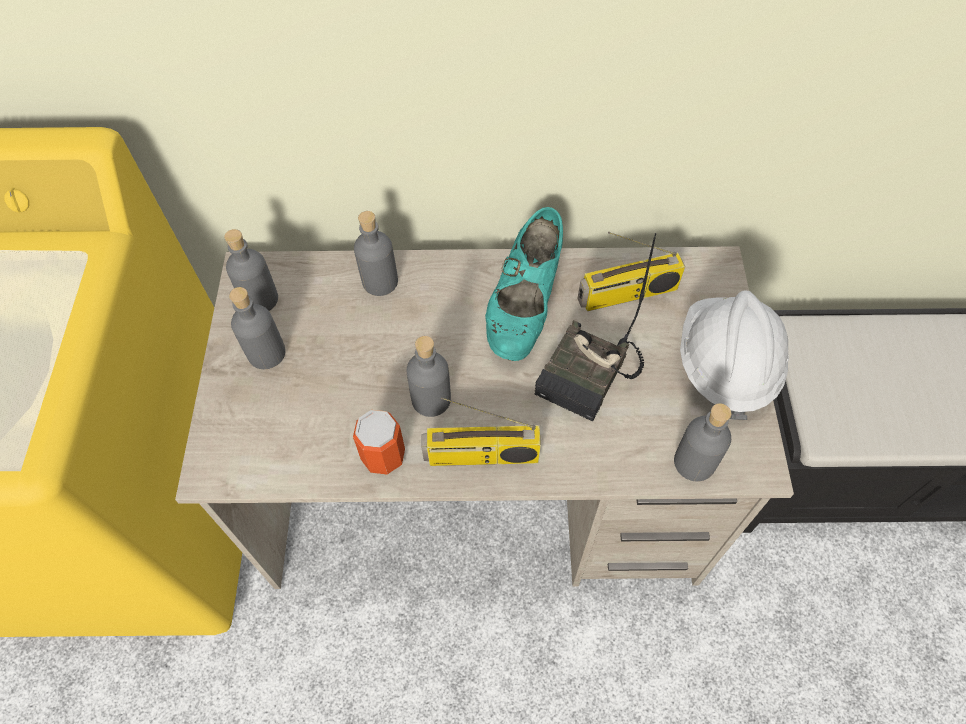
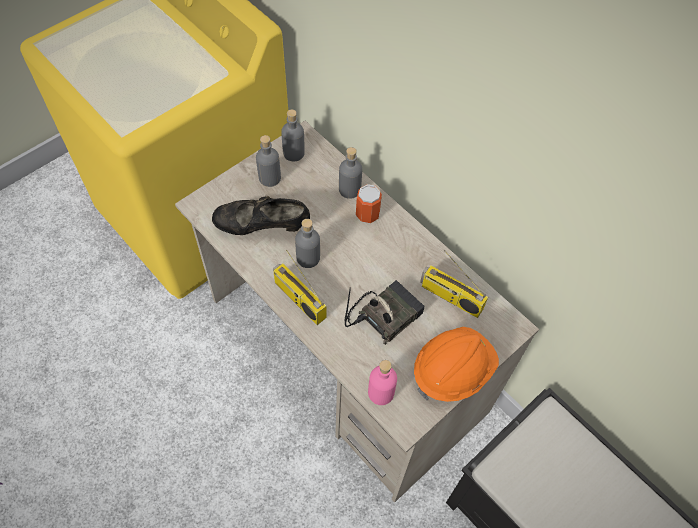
camera: 45 degrees right, 0 degrees up
can [353,410,405,475] -> can moved to [356,184,382,223]
turquoise shoe [485,207,563,361] -> none
radio [535,233,656,421] -> radio turned 150 degrees clockwise [344,280,425,345]
grey bottle [674,403,731,482] -> pink bottle [368,360,397,405]
white hard hat [680,290,789,420] -> orange hard hat [414,327,499,402]
none -> black shoe [212,196,310,235]

